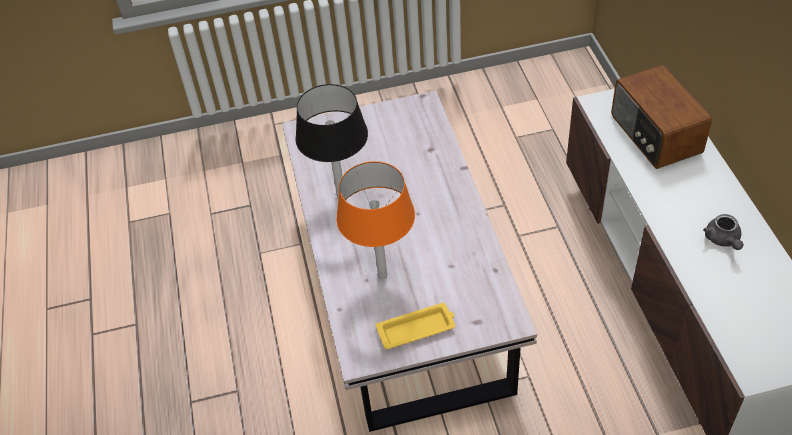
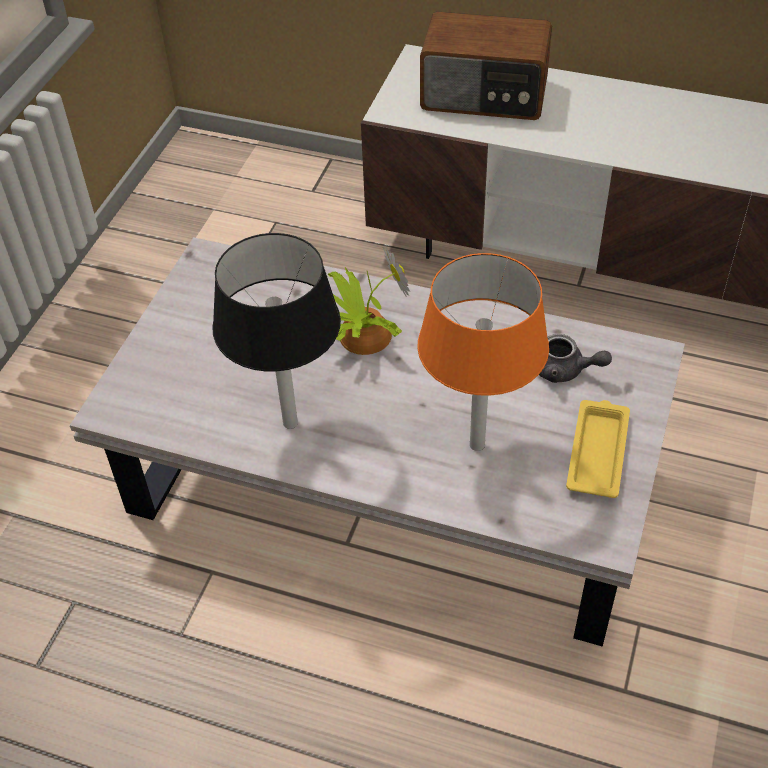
camera: 60 degrees left, 0 degrees up
grey teapot [703,214,743,250] -> grey teapot moved to [539,334,612,383]
none -> potted plant [328,247,410,355]

